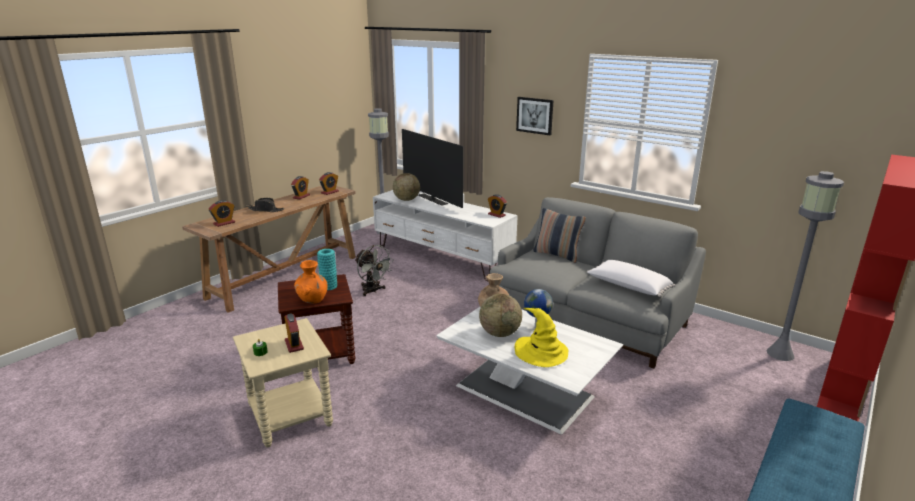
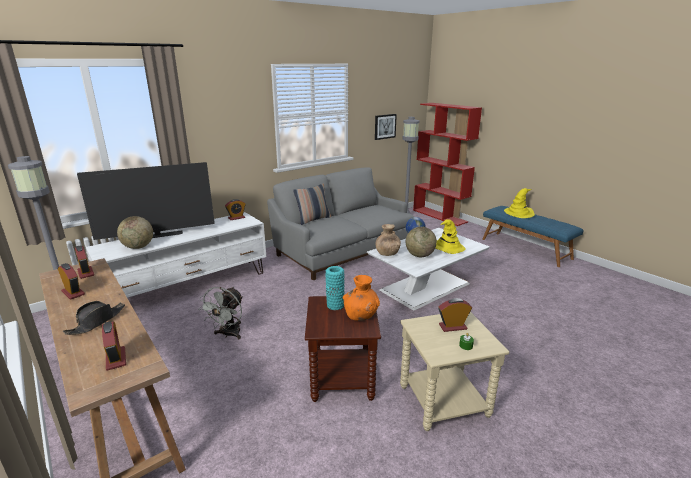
camera: 75 degrees left, 0 degrees up
grey fan [355,245,394,296] -> grey fan turned 135 degrees clockwise [198,287,243,339]
picture [516,97,554,135] -> picture moved to [375,114,397,140]
white pillow [587,260,676,297] -> none
none -> yellow hat [504,188,535,218]

